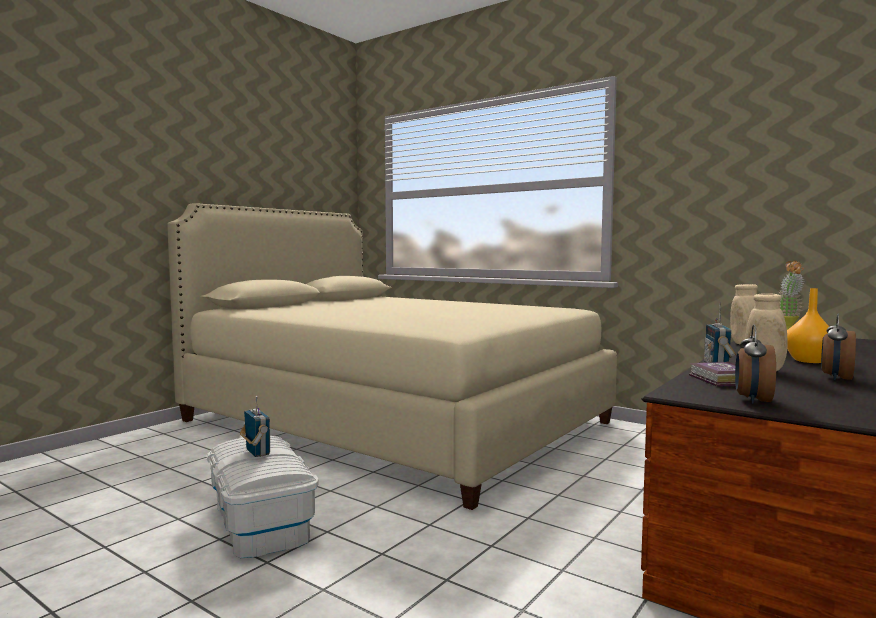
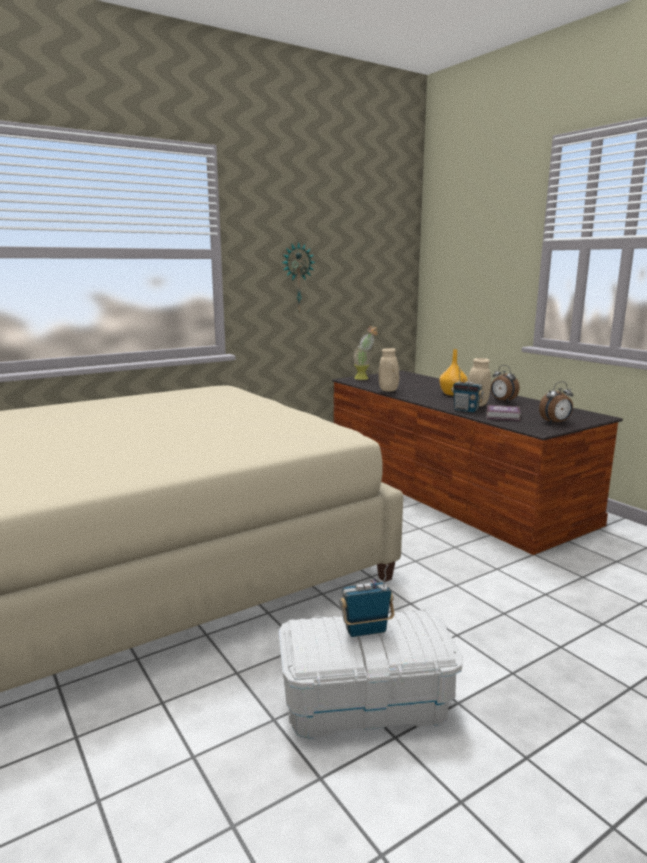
camera: 70 degrees left, 10 degrees up
alarm clock [735,324,776,404] -> alarm clock turned 60 degrees counterclockwise [539,382,573,424]
none -> wall clock [282,242,315,314]

